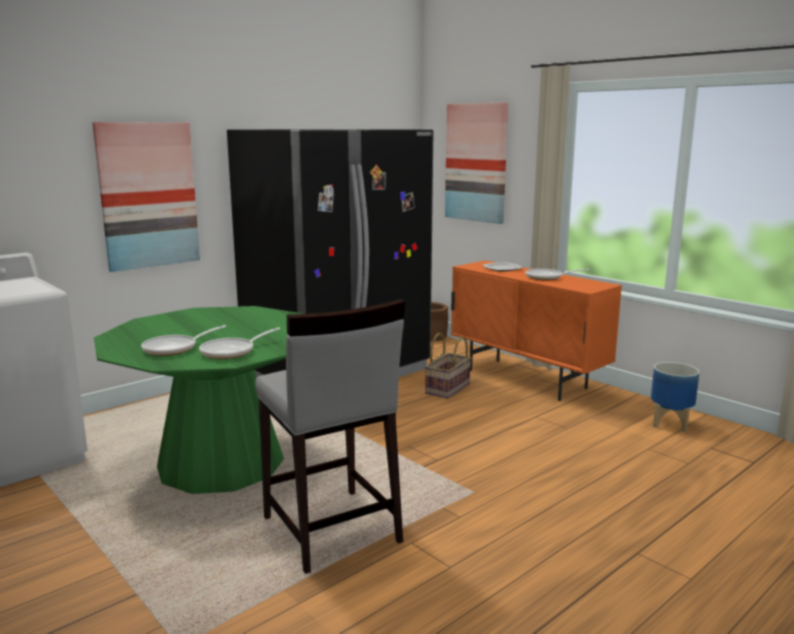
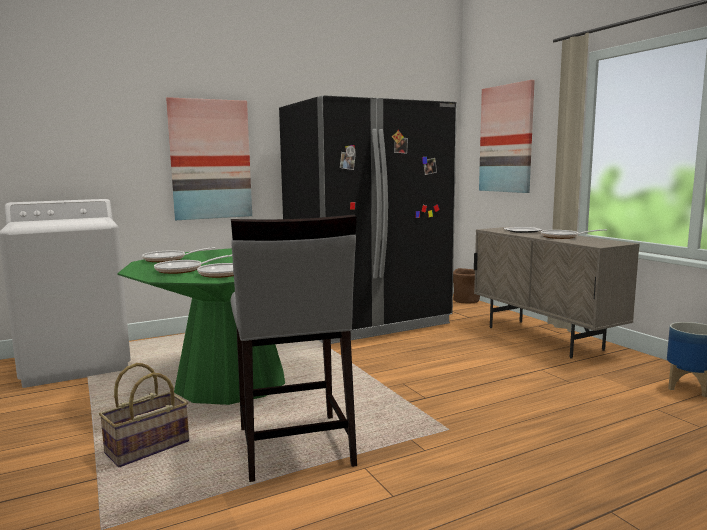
camera: 15 degrees right, 5 degrees down
basket [425,333,471,399] -> basket moved to [99,363,189,467]
orange cabinet [451,261,622,401] -> beige cabinet [474,227,640,359]
none -> frying pan [142,247,215,262]

